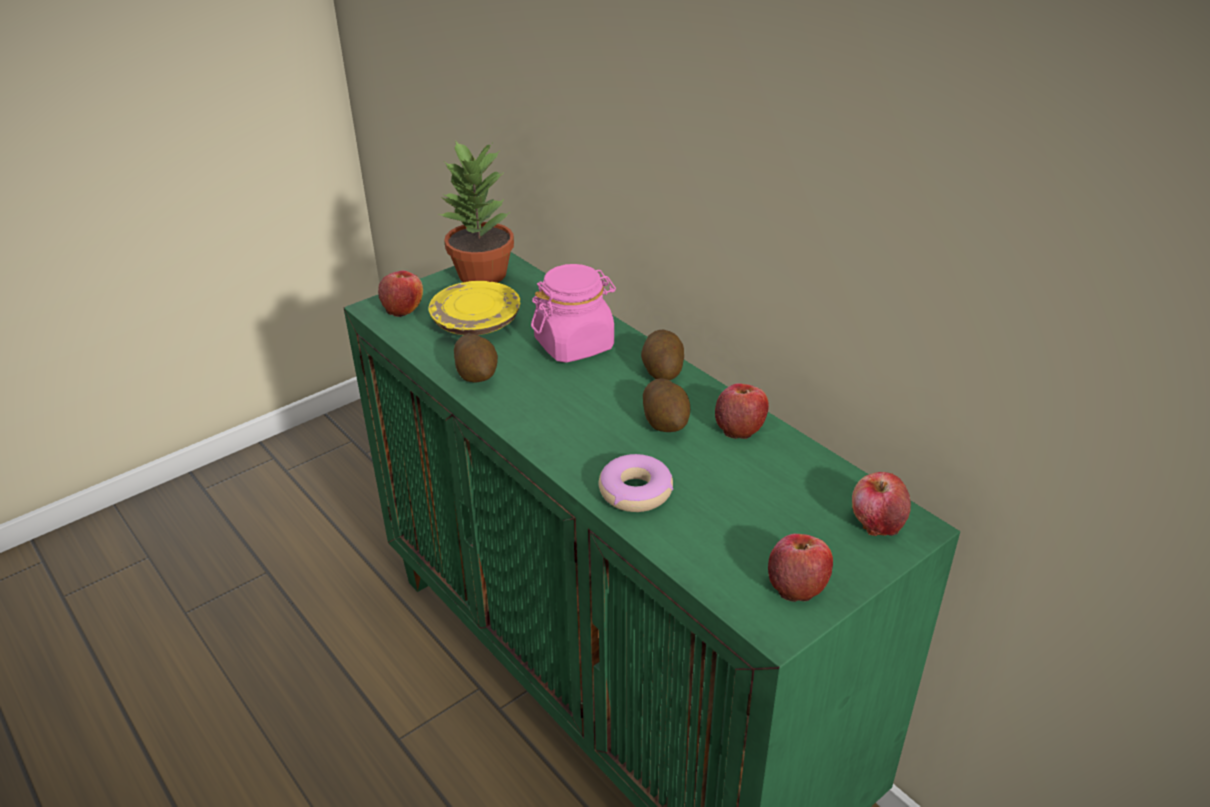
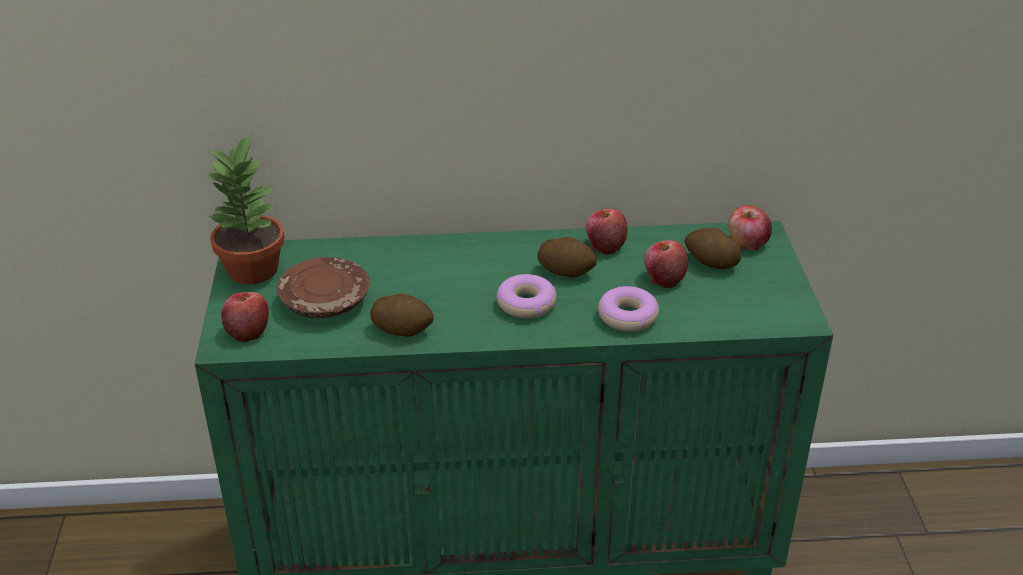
camera: 55 degrees left, 0 degrees up
yellow plate [428,281,520,335] -> brown plate [277,257,370,318]
pink jar [531,264,616,363] -> none
potato [641,329,684,380] -> potato moved to [684,228,741,269]
apple [768,534,833,602] -> apple moved to [644,240,688,289]
none -> donut [496,274,557,318]

